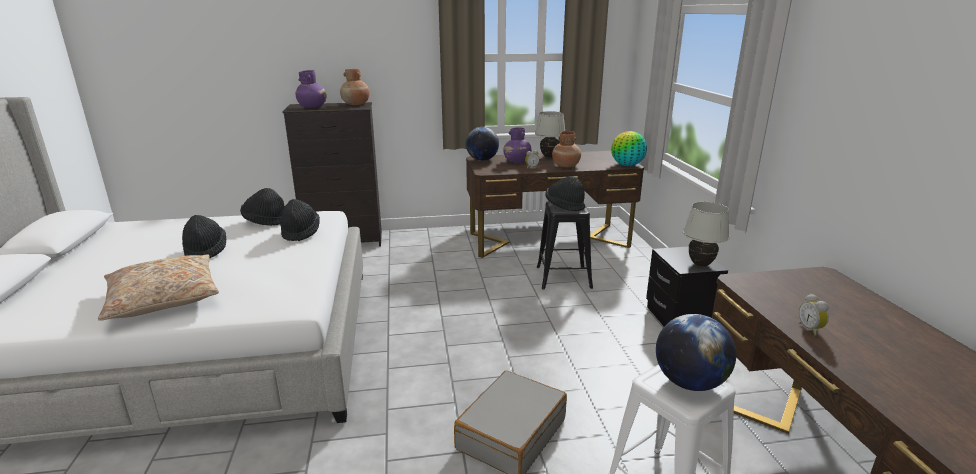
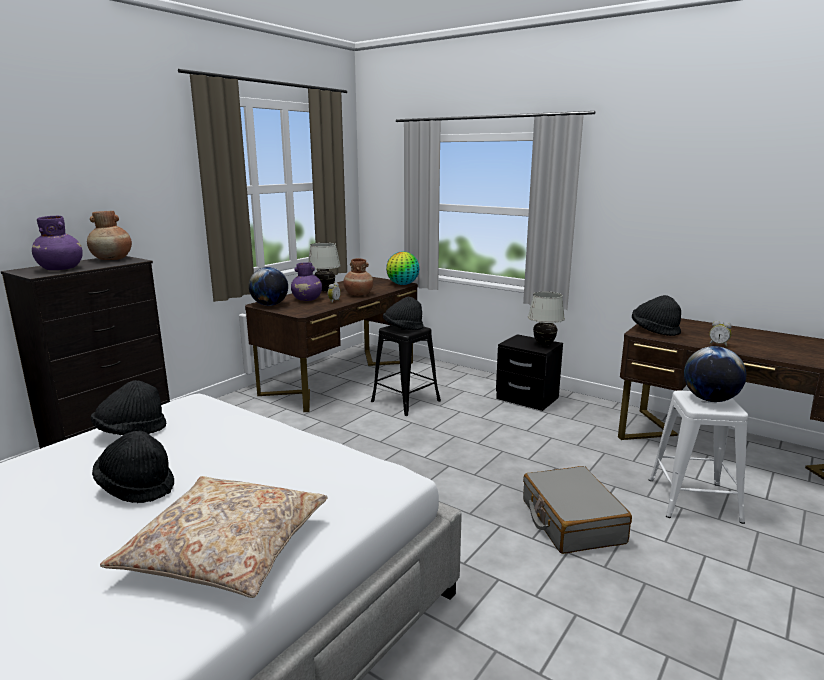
camera: 45 degrees left, 5 degrees down
black hat [281,199,320,241] -> black hat moved to [632,295,681,336]

